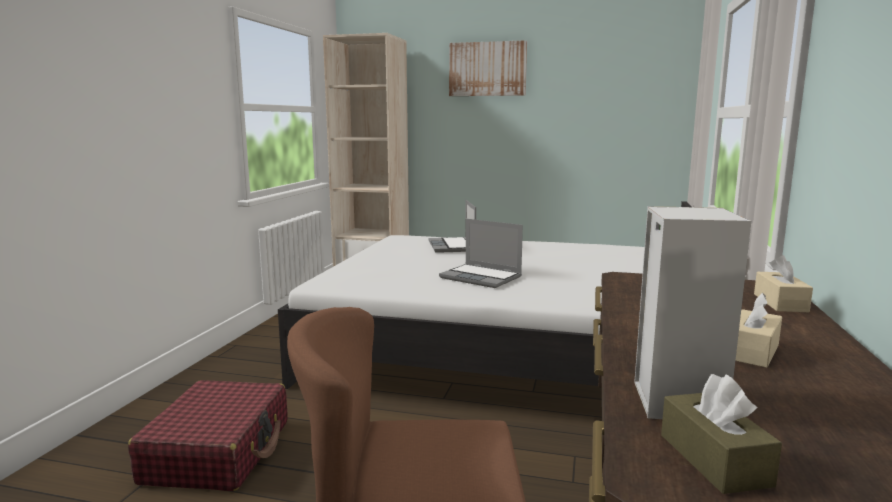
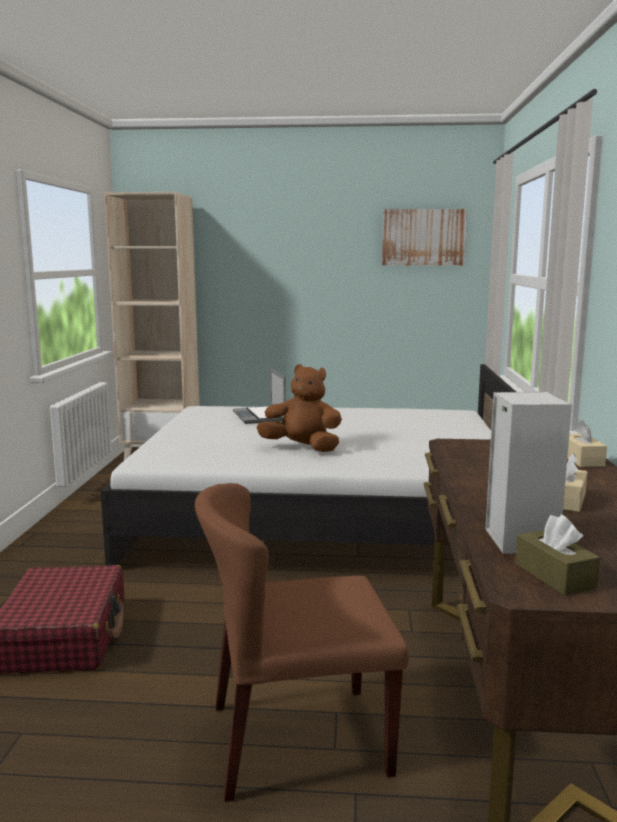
camera: 10 degrees left, 0 degrees up
laptop [439,219,523,288] -> brown plush toy [256,364,342,452]
picture [449,40,527,96] -> picture moved to [382,209,467,266]

